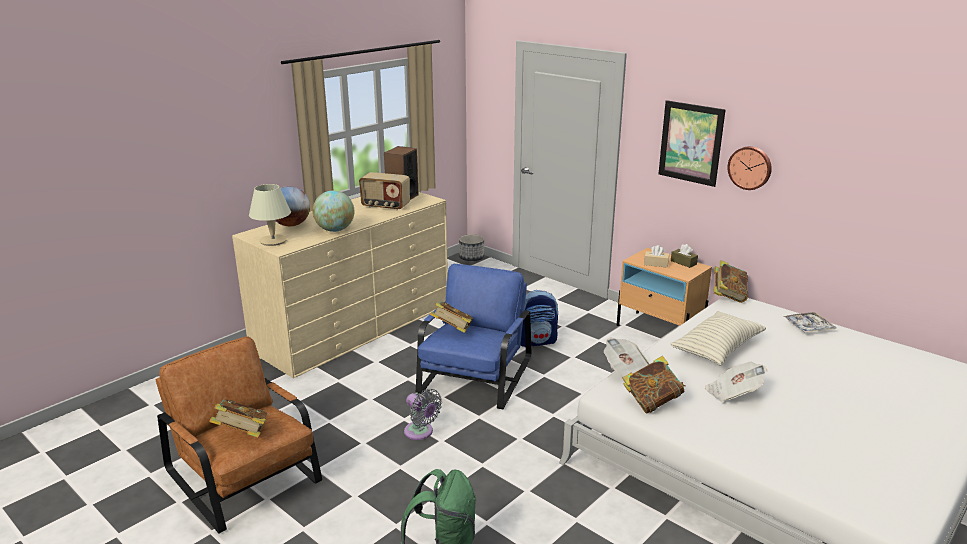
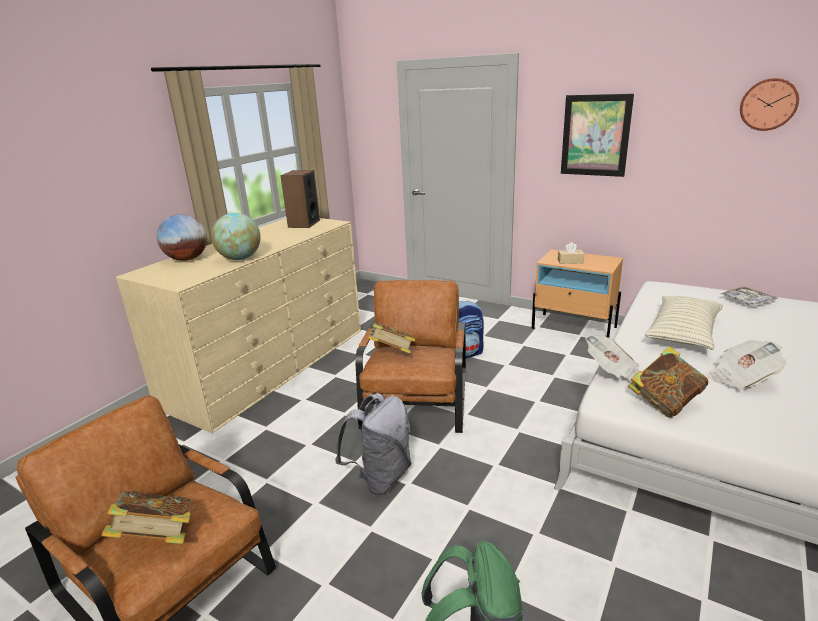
camera: 10 degrees left, 0 degrees up
beige table lamp [249,184,291,246] -> none
radio [359,172,410,210] -> none
grey fan [404,389,442,440] -> grey backpack [335,393,411,495]
blue armchair [416,264,531,409] -> brown armchair [355,280,466,433]
planter [459,234,484,261] -> none
brown tissue box [671,244,698,268] -> none
book [714,260,748,303] -> none
wall clock [727,146,772,190] -> wall clock moved to [740,78,799,131]

